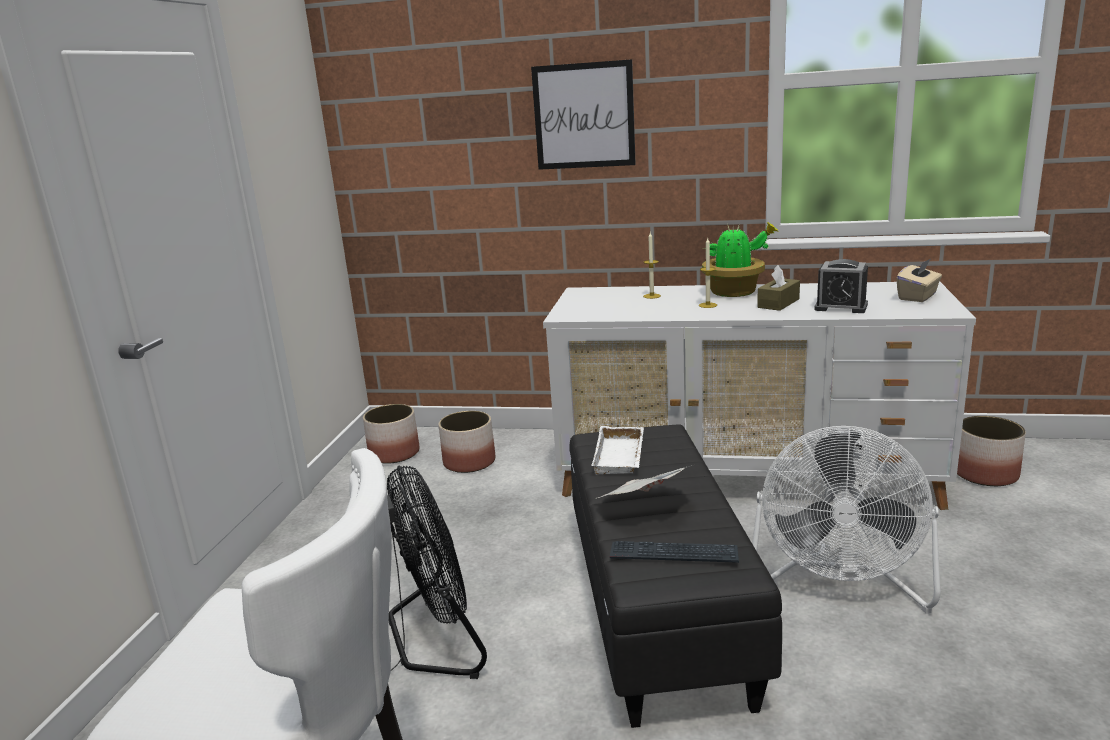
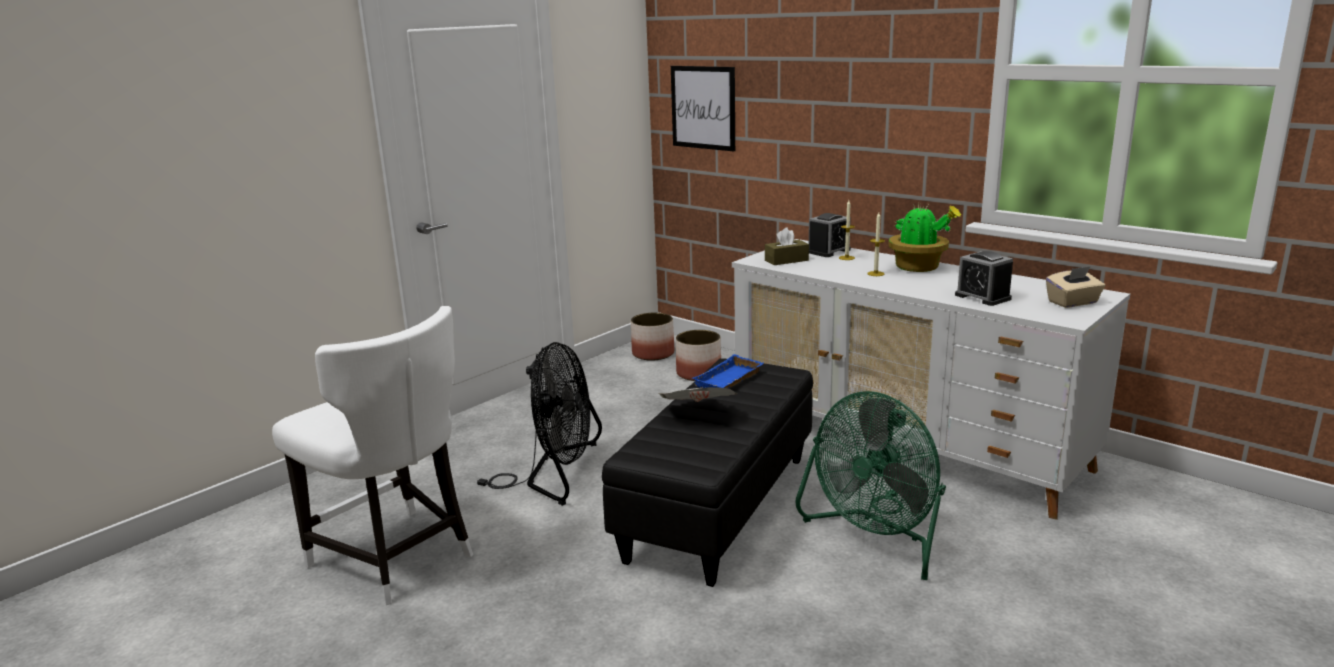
camera: 30 degrees right, 0 degrees up
picture [531,59,636,170] -> picture moved to [671,66,735,151]
white tray [591,426,644,475] -> blue tray [692,354,764,388]
keyboard [610,541,739,563] -> none
white fan [752,426,941,614] -> green fan [796,391,946,580]
brown tissue box [757,265,800,311] -> brown tissue box moved to [765,227,809,265]
planter [957,416,1026,486] -> none
none -> alarm clock [809,213,851,257]

